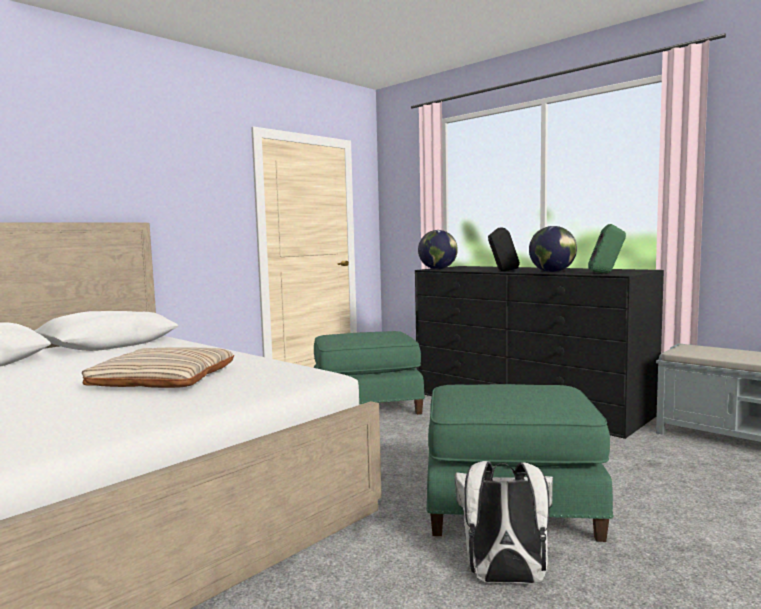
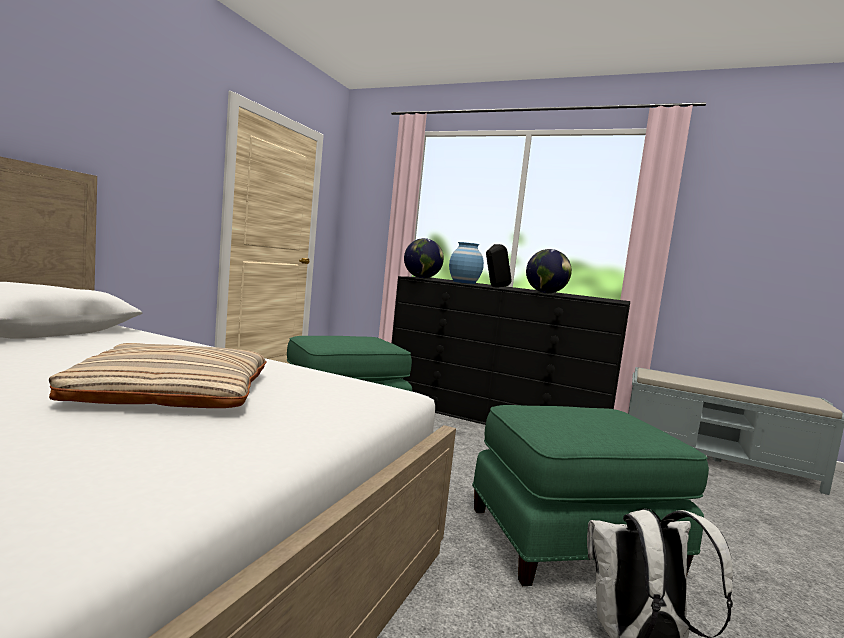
camera: 20 degrees left, 0 degrees up
green speaker [588,224,626,273] -> none
none -> blue vase [449,242,484,284]

